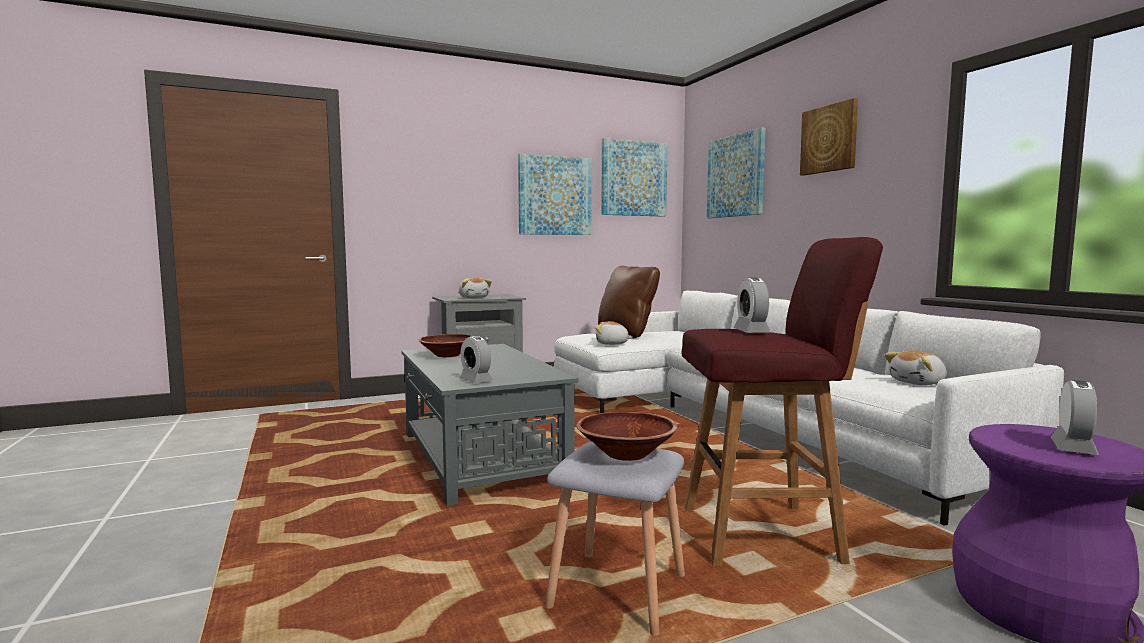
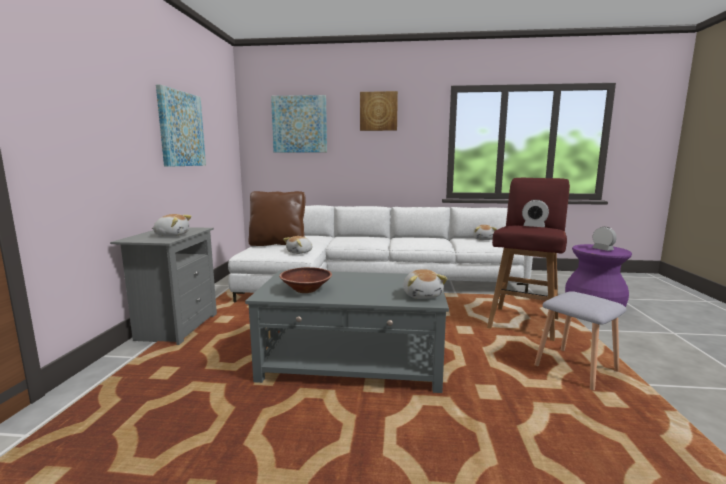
camera: 60 degrees left, 5 degrees up
alarm clock [460,336,492,383] -> plush toy [403,269,448,299]
brown bowl [576,412,677,461] -> none
picture [601,138,668,217] -> none

